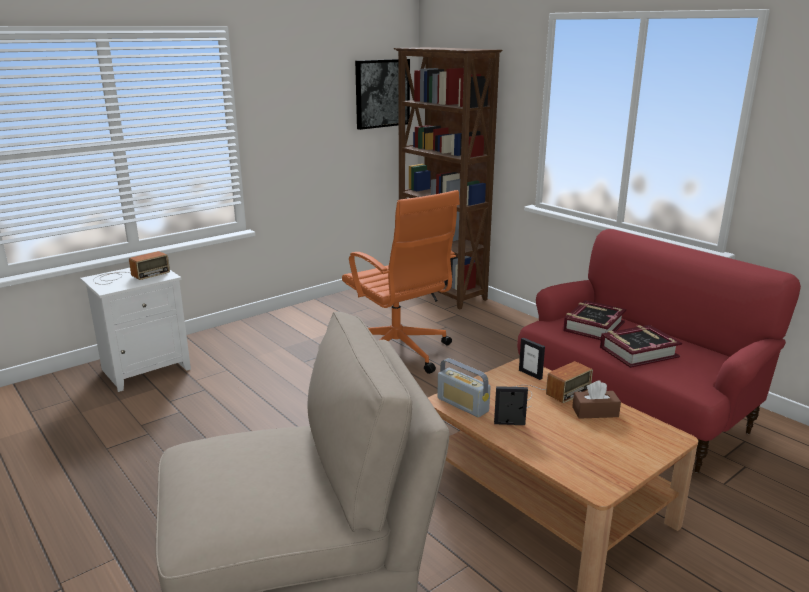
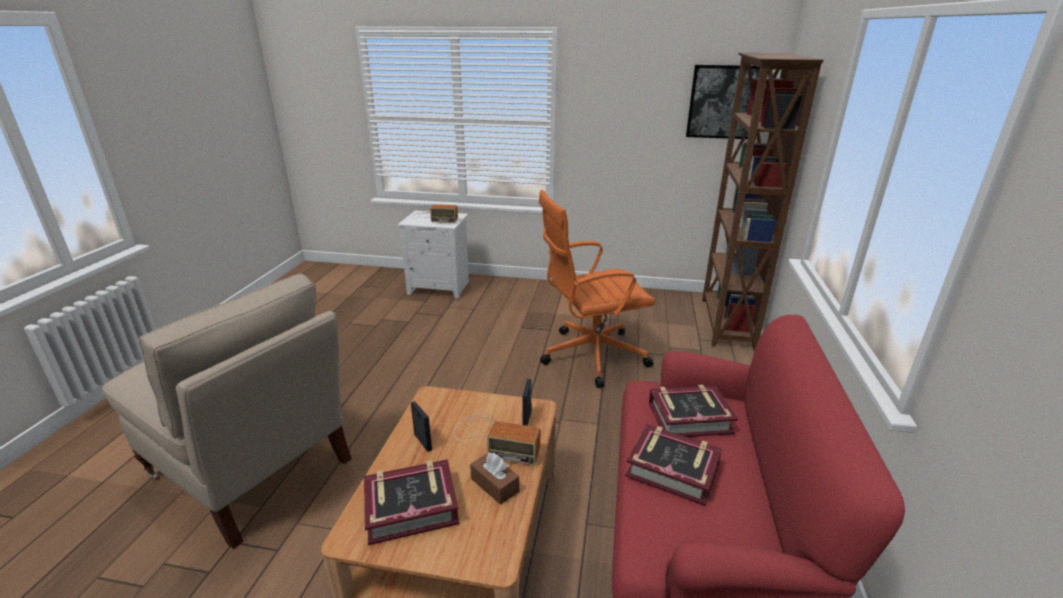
camera: 50 degrees right, 5 degrees up
orange office chair [342,190,460,374] -> orange office chair turned 60 degrees clockwise [539,190,656,388]
radio [437,358,491,417] -> none
none -> book [364,459,460,545]

